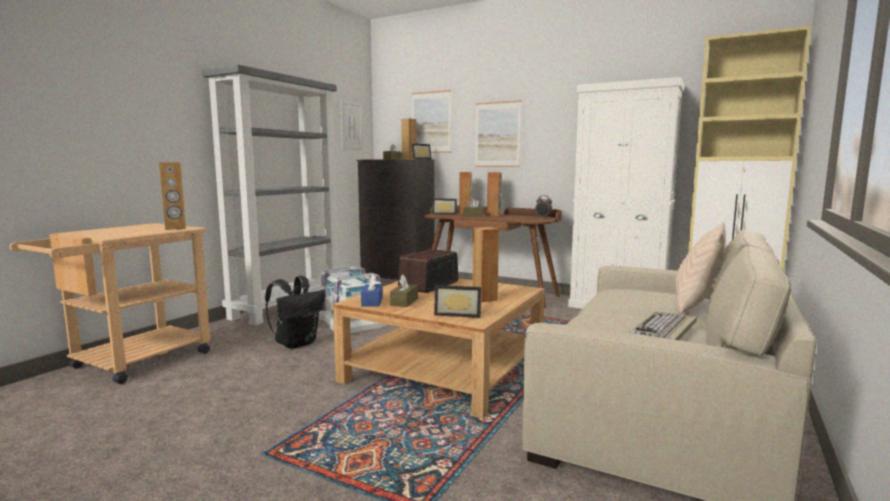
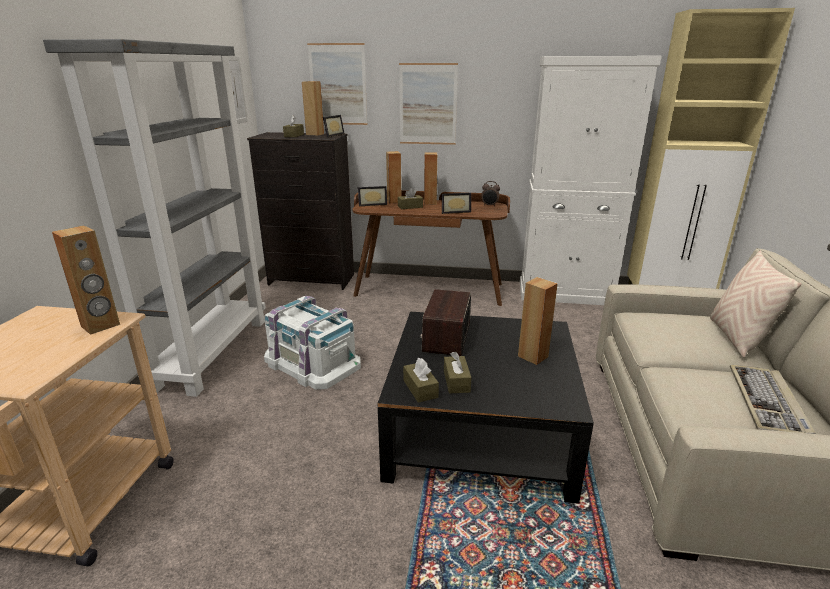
camera: 20 degrees left, 15 degrees up
black backpack [265,276,325,349] -> none
beige coffee table [333,278,544,419] -> black coffee table [378,312,594,504]
blue tissue box [361,274,383,307] -> brown tissue box [403,358,439,403]
picture frame [434,285,481,318] -> picture frame moved to [442,193,471,214]

